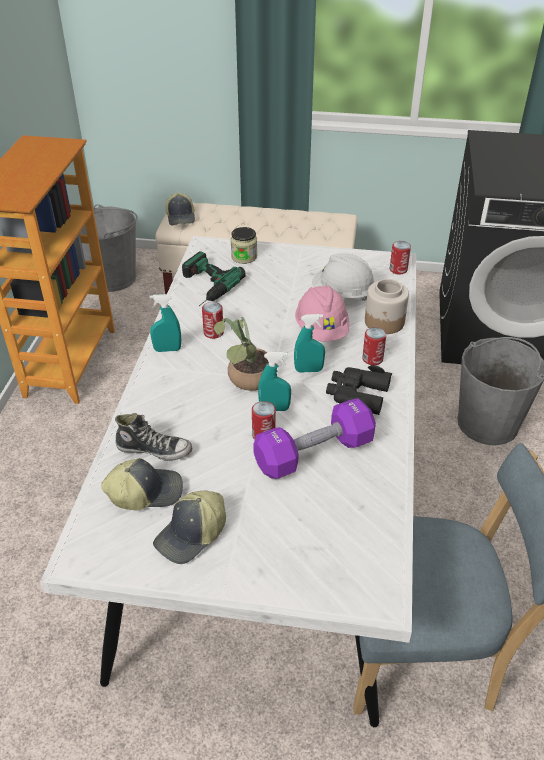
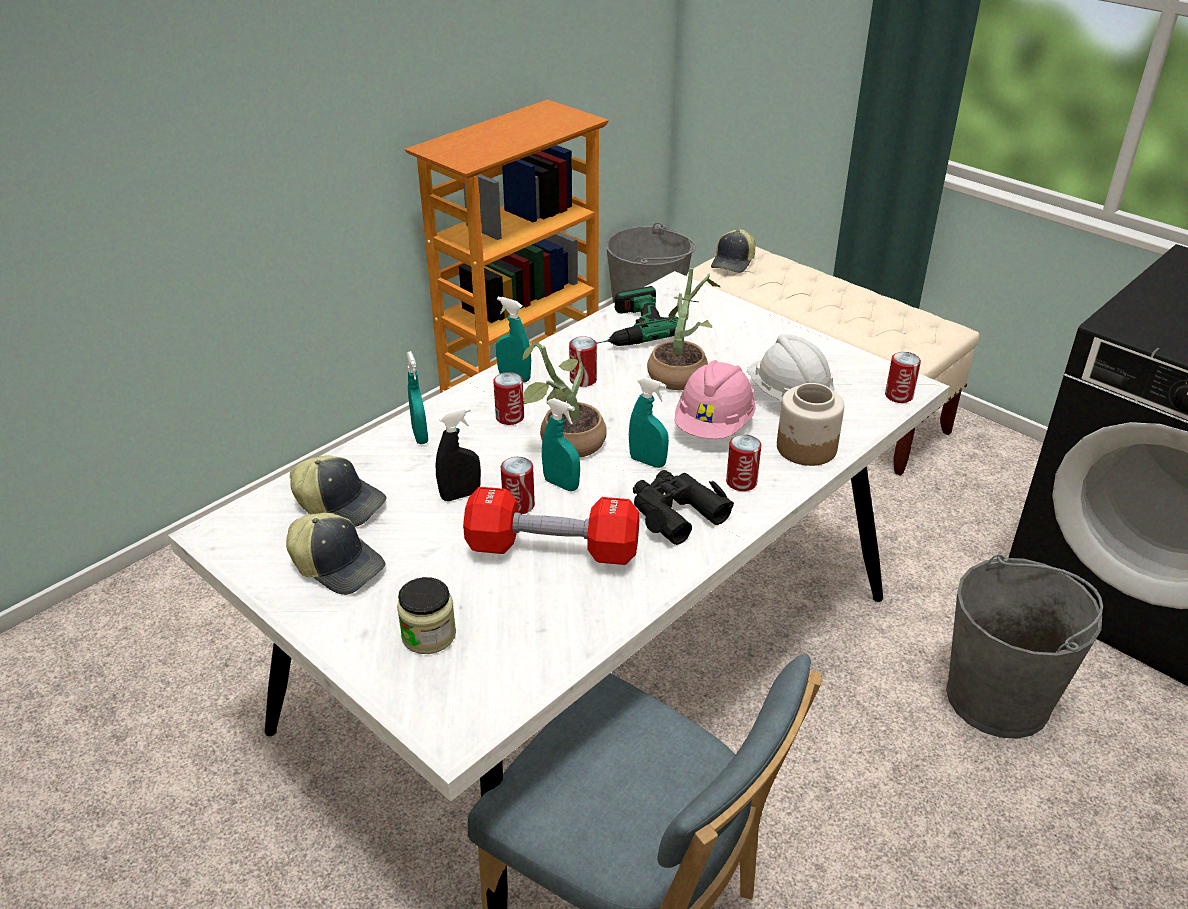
camera: 35 degrees right, 5 degrees down
shoe [115,413,192,461] -> none
cap [153,491,226,564] -> cap turned 135 degrees counterclockwise [286,513,385,595]
jar [231,227,257,264] -> jar moved to [397,577,456,654]
purple dumbbell [253,398,376,479] -> red dumbbell [463,487,640,565]
none -> turquoise spray bottle [407,351,428,444]
none -> black spray bottle [436,407,481,501]
none -> can [493,372,524,425]
none -> potted plant [647,268,720,390]

